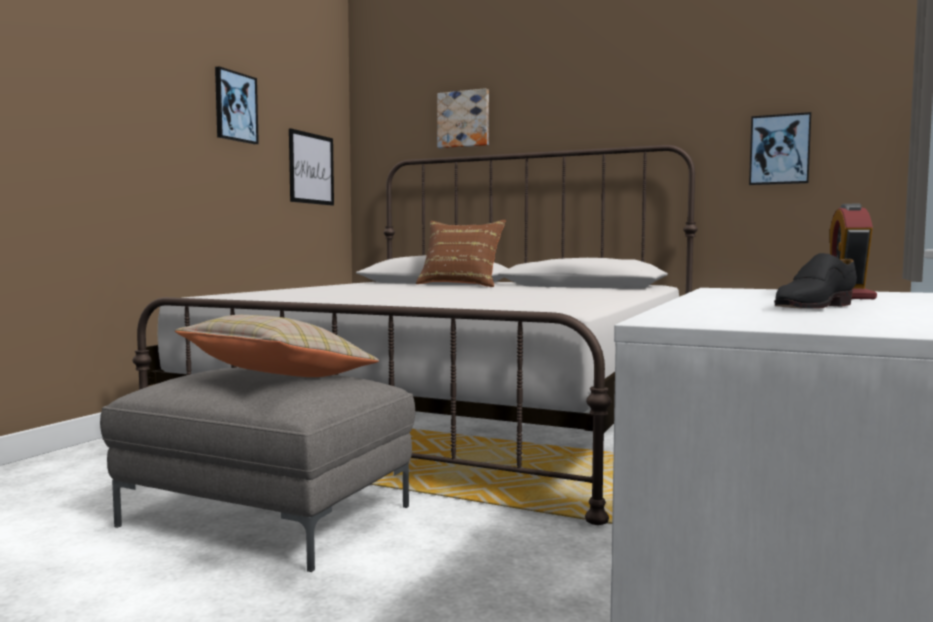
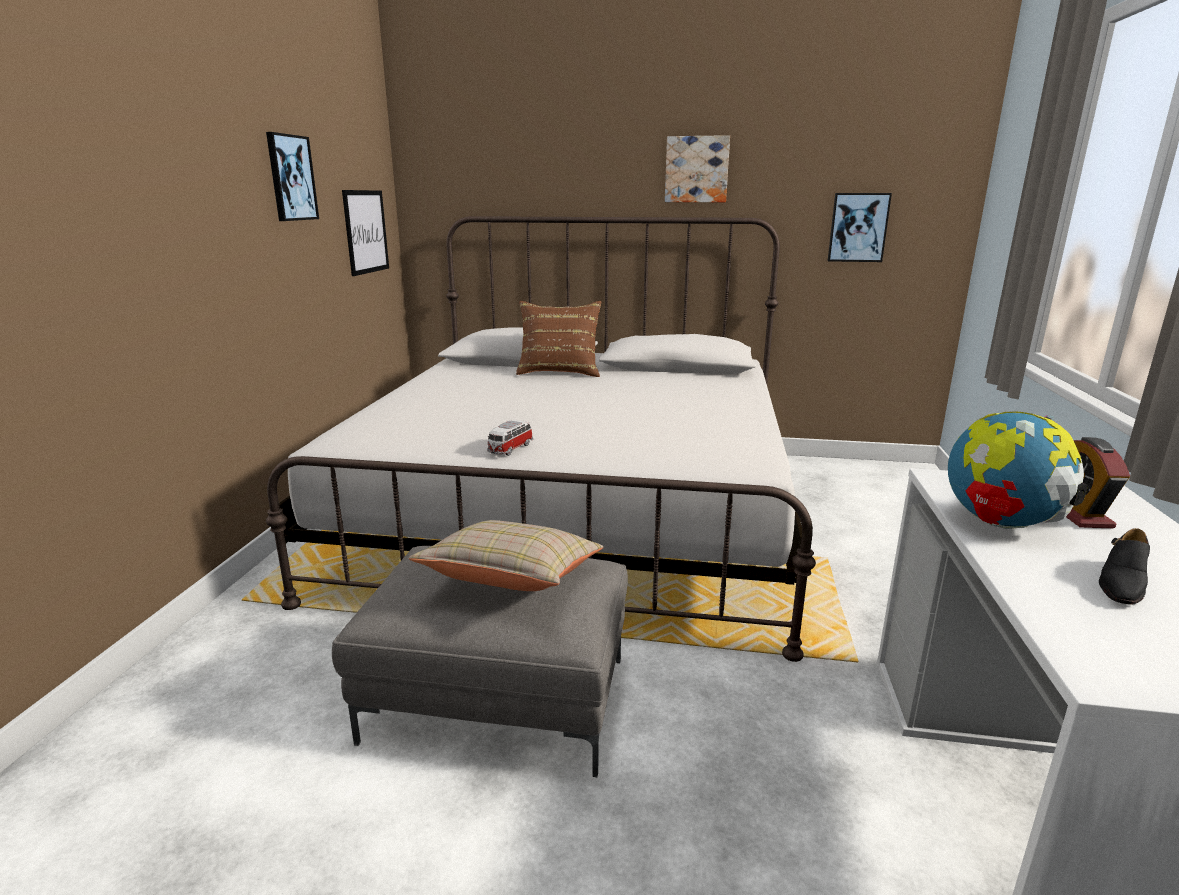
camera: 15 degrees left, 15 degrees up
picture [437,88,489,148] -> picture moved to [665,135,730,202]
none -> toy car [487,420,533,456]
none -> globe [948,412,1088,529]

